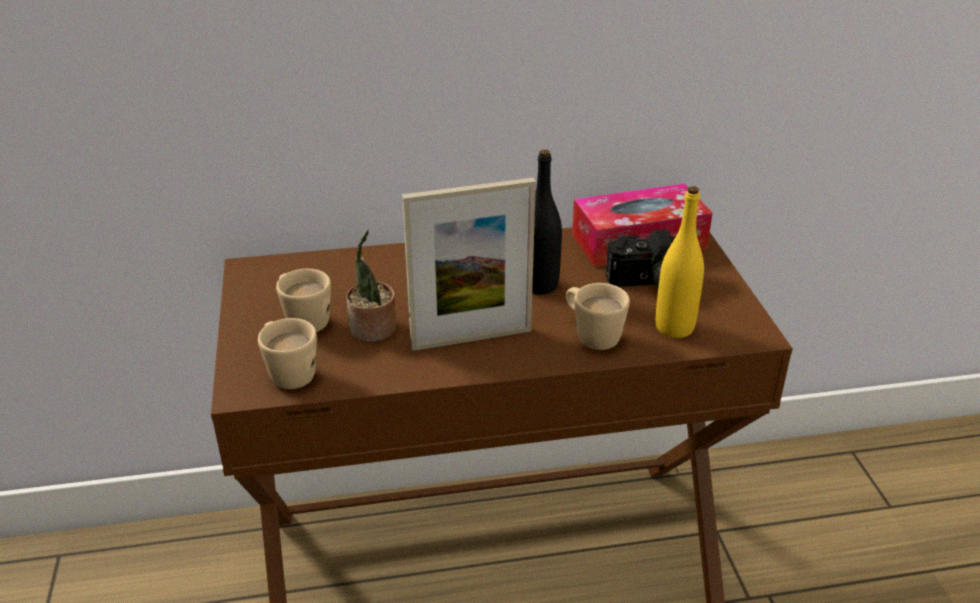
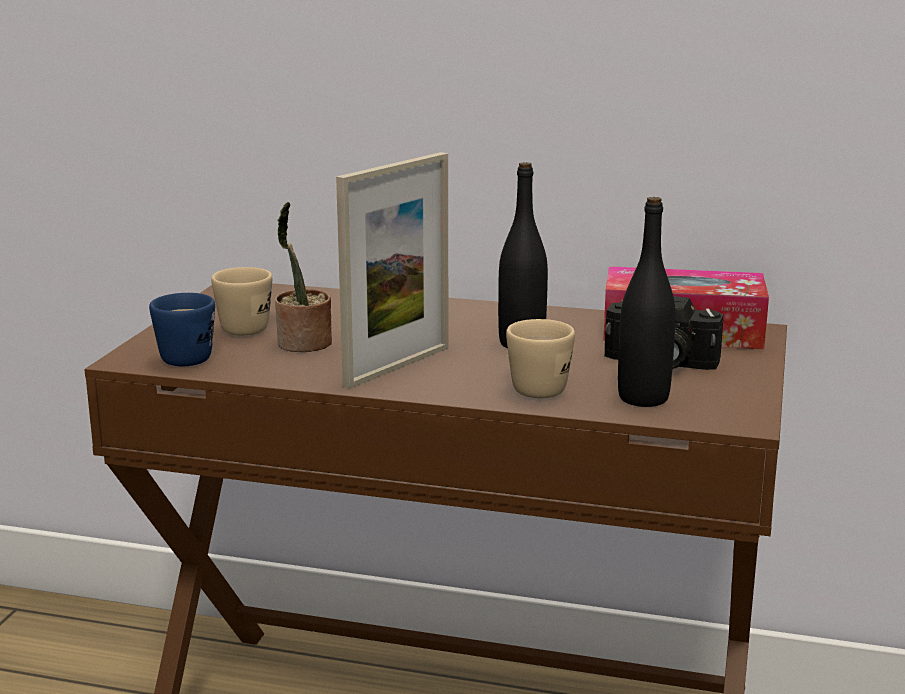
camera: 25 degrees right, 15 degrees down
beige mug [258,318,317,389] -> blue mug [149,293,215,366]
picture frame [402,178,536,351] -> picture frame turned 60 degrees counterclockwise [336,152,448,389]
yellow bottle [656,186,704,338] -> black bottle [618,197,676,407]

